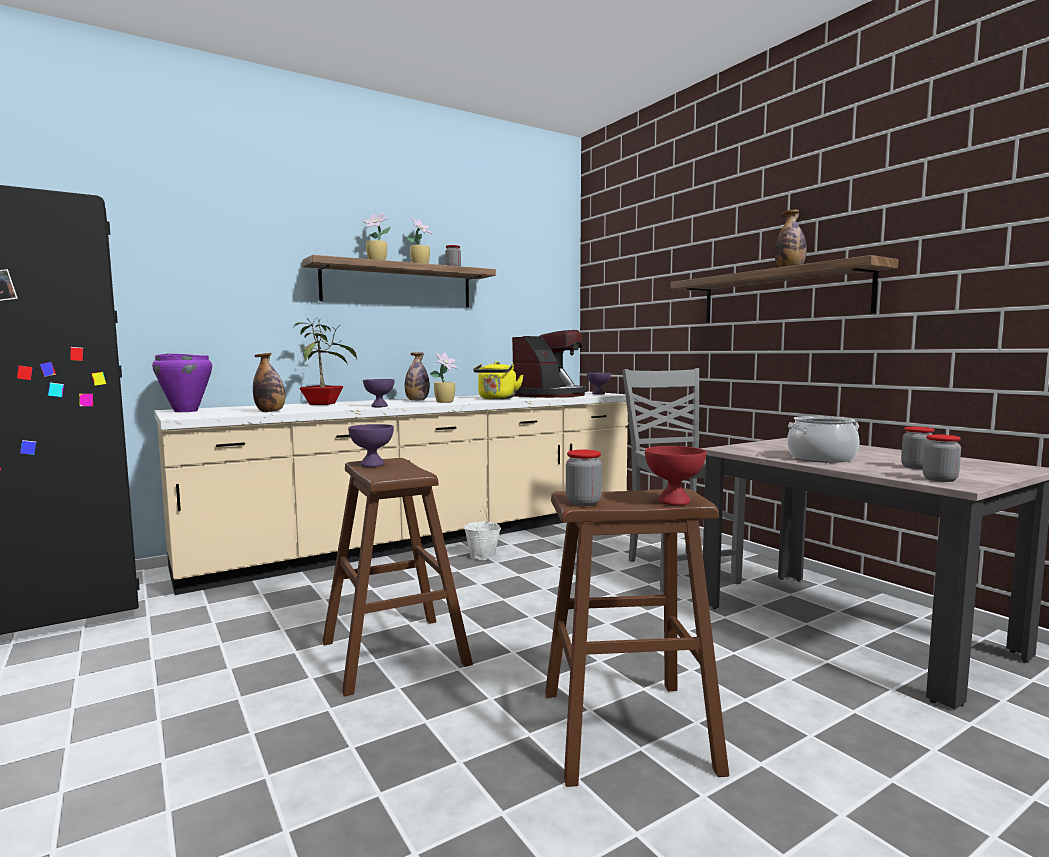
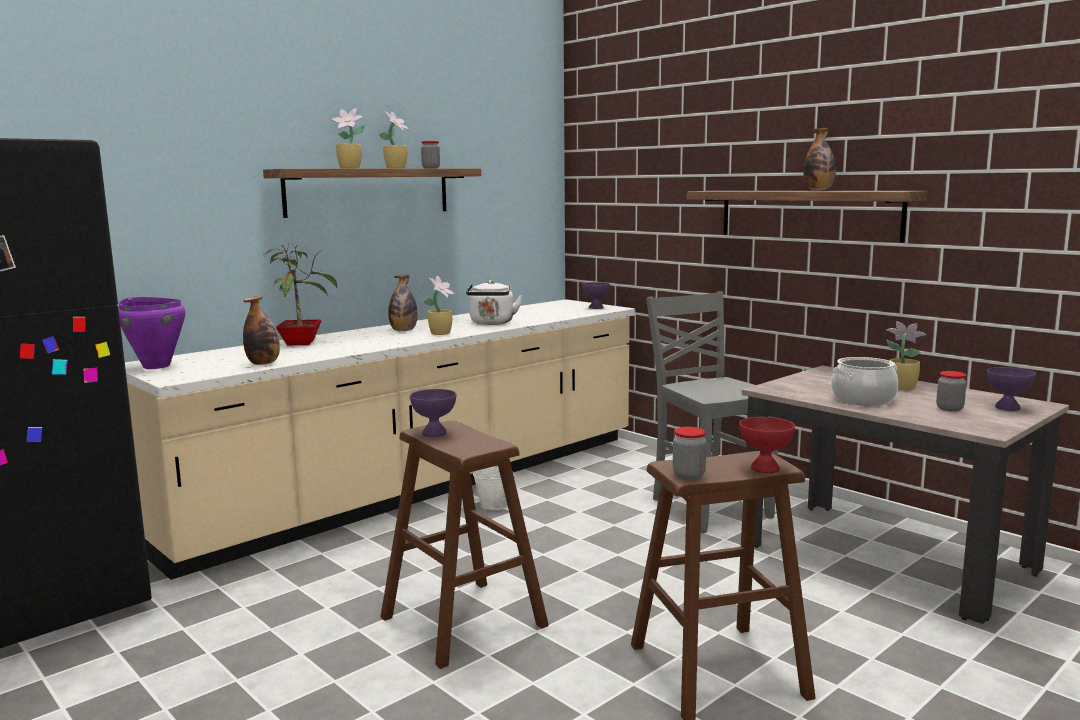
camera: 10 degrees left, 5 degrees up
purple bowl [363,379,395,407] -> purple bowl moved to [987,367,1036,411]
yellow kettle [473,361,524,399] -> white kettle [466,280,523,325]
coffee machine [512,330,587,398] -> none
jar [923,434,961,482] -> none
none -> potted plant [886,322,926,390]

